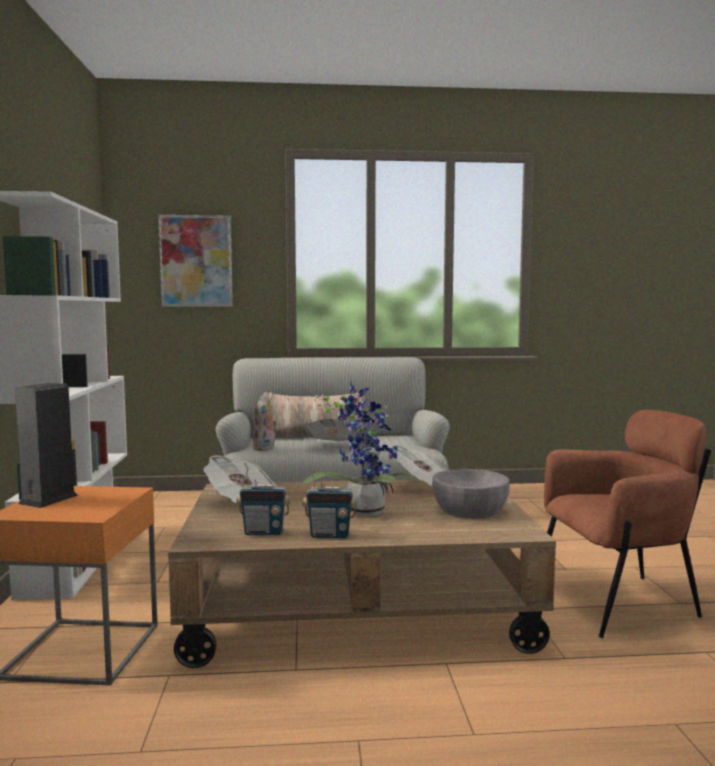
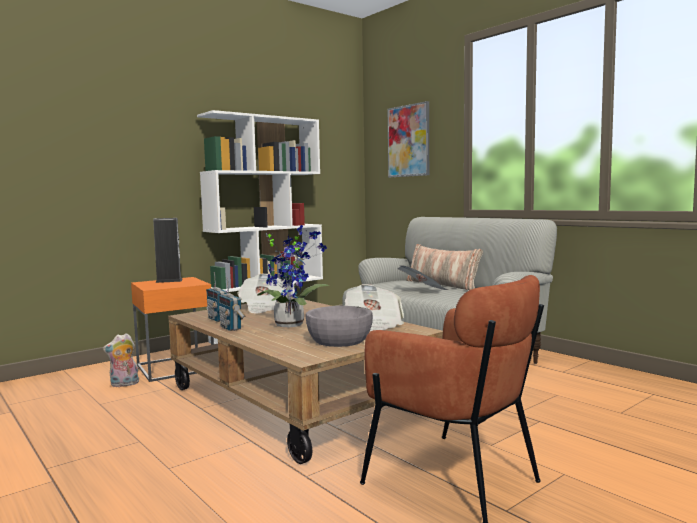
camera: 55 degrees right, 0 degrees up
plush toy [253,393,278,451] -> plush toy moved to [103,333,139,387]

